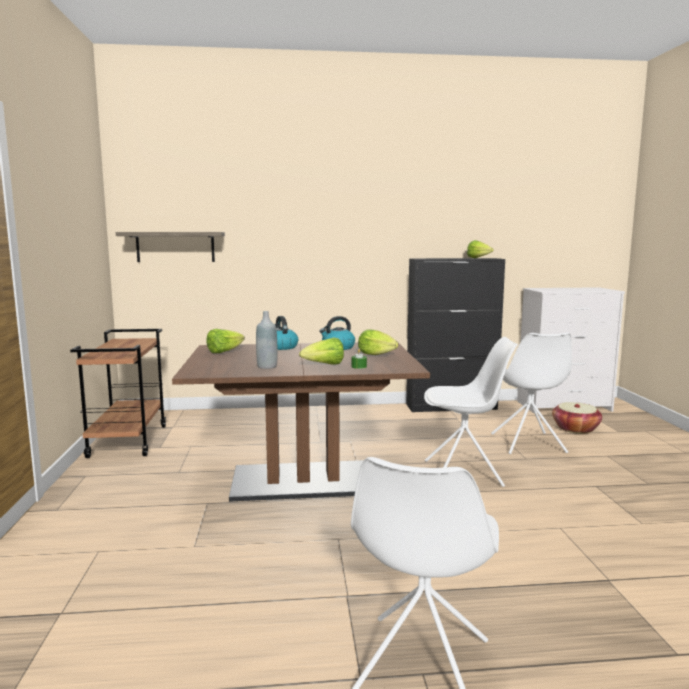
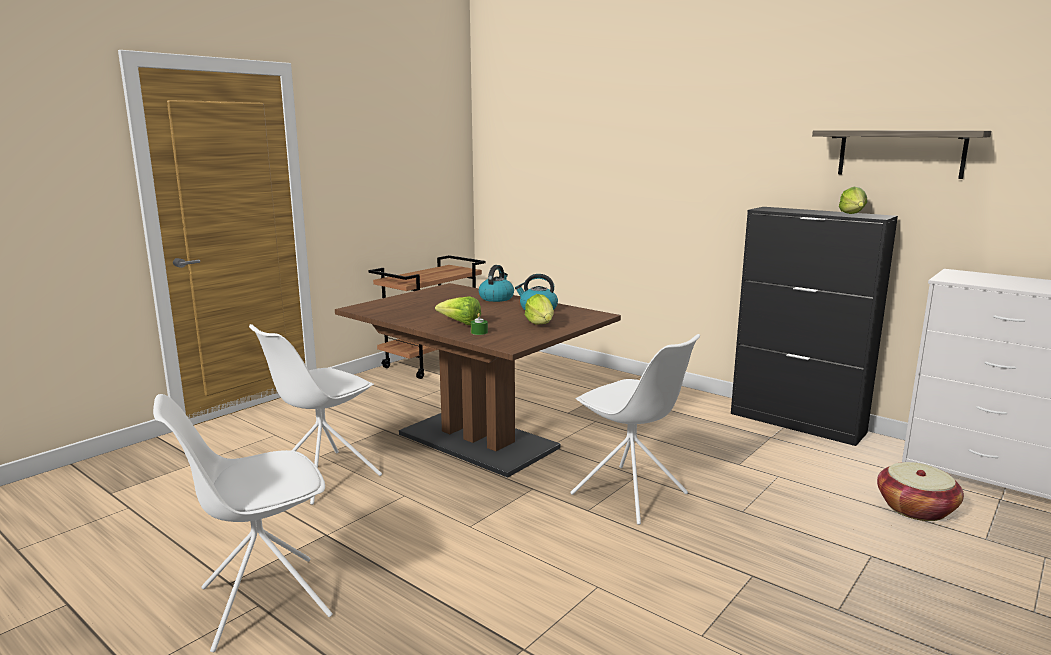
camera: 45 degrees right, 5 degrees up
shelf [116,232,225,262] -> shelf moved to [812,130,991,179]
lettuce [206,329,245,353] -> none
grey bottle [256,311,278,369] -> none
white chair [491,332,572,454] -> white chair moved to [249,324,382,505]

